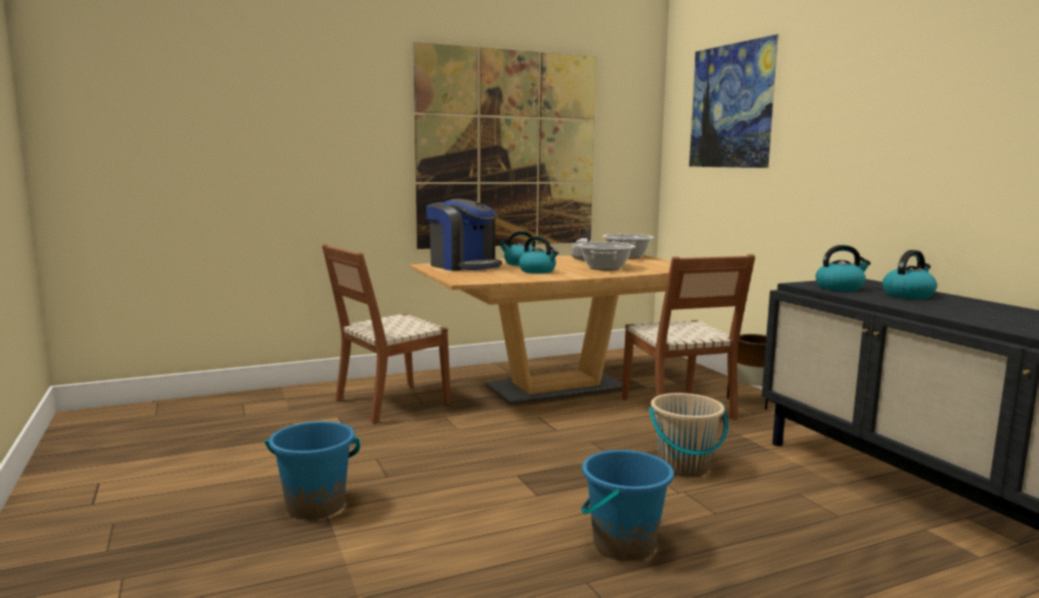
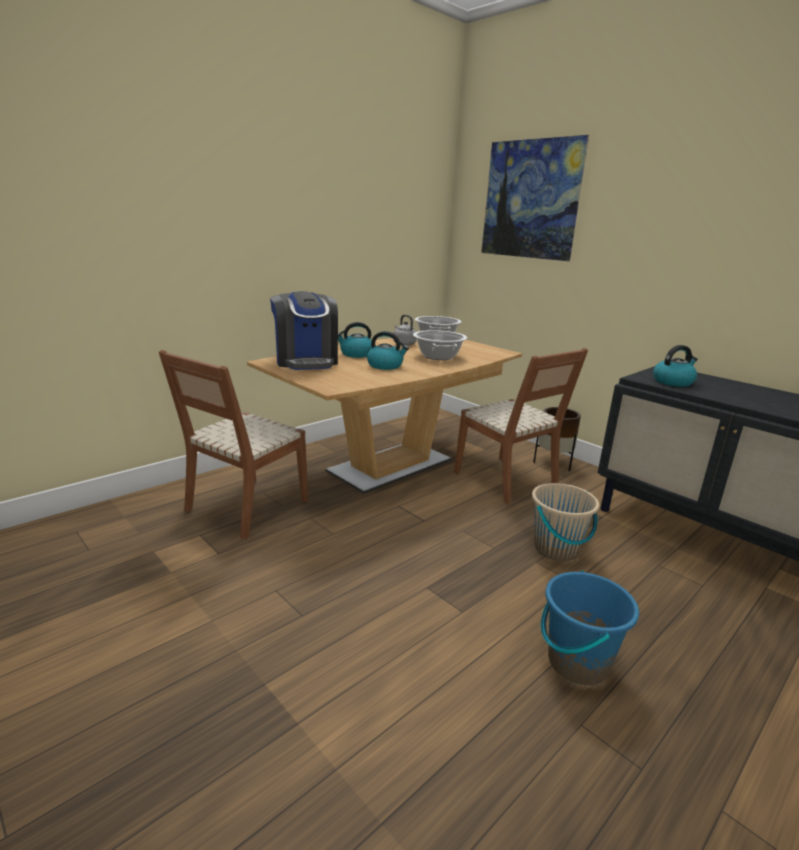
camera: 20 degrees left, 10 degrees up
blue bucket [265,421,360,520] -> none
picture [413,42,596,249] -> none
coffee machine [426,199,502,271] -> coffee machine turned 45 degrees clockwise [270,291,338,370]
kettle [882,250,937,299] -> none

